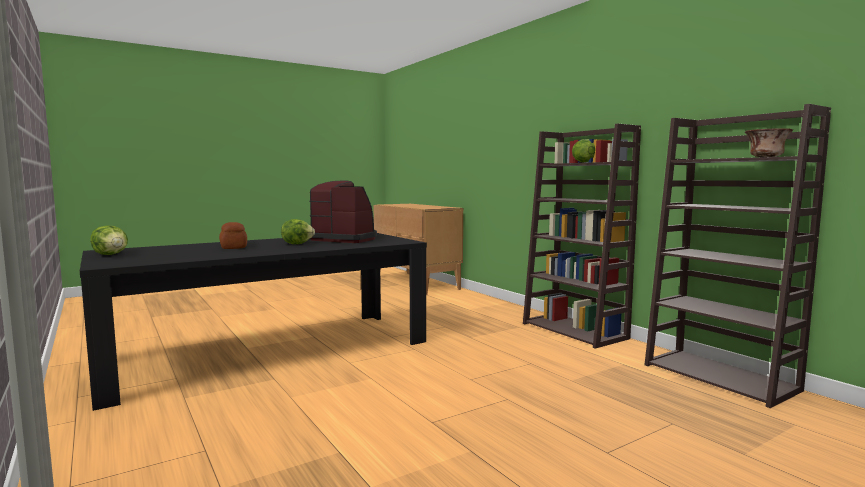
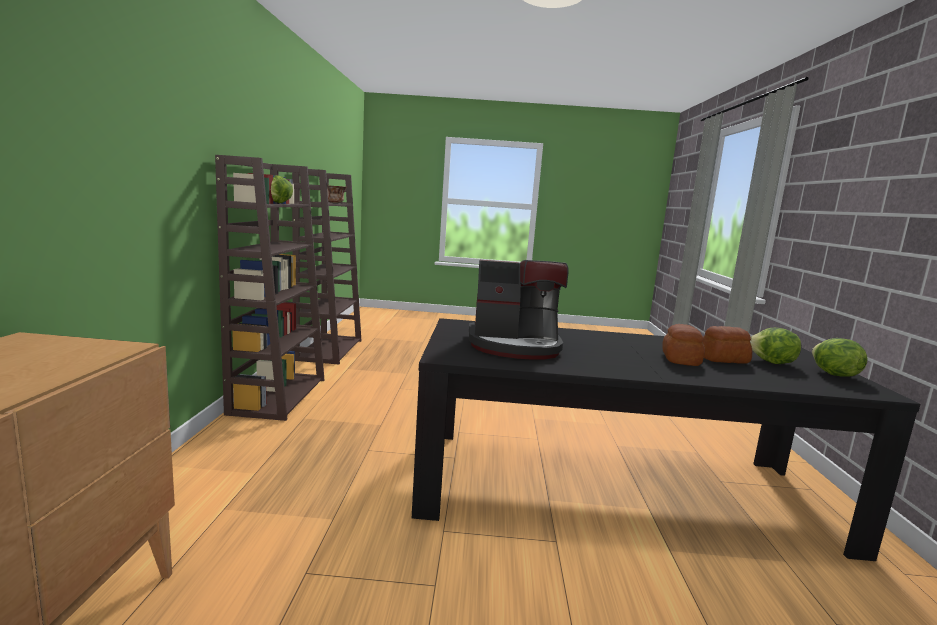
camera: 145 degrees left, 5 degrees up
lettuce [281,219,315,244] -> lettuce moved to [750,328,801,364]
coffee machine [309,180,377,243] -> coffee machine turned 60 degrees counterclockwise [469,260,568,360]
none -> bread [703,326,752,364]

